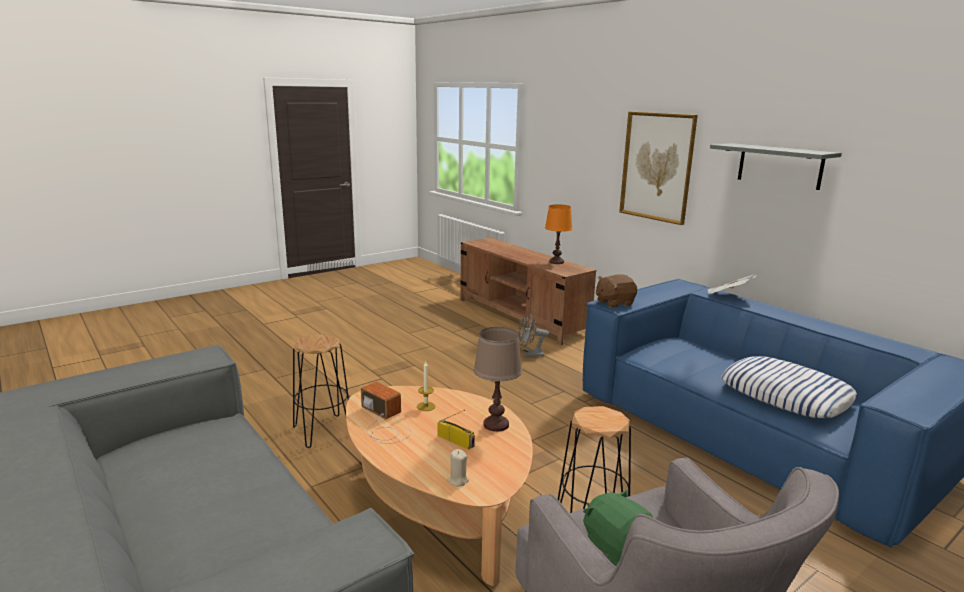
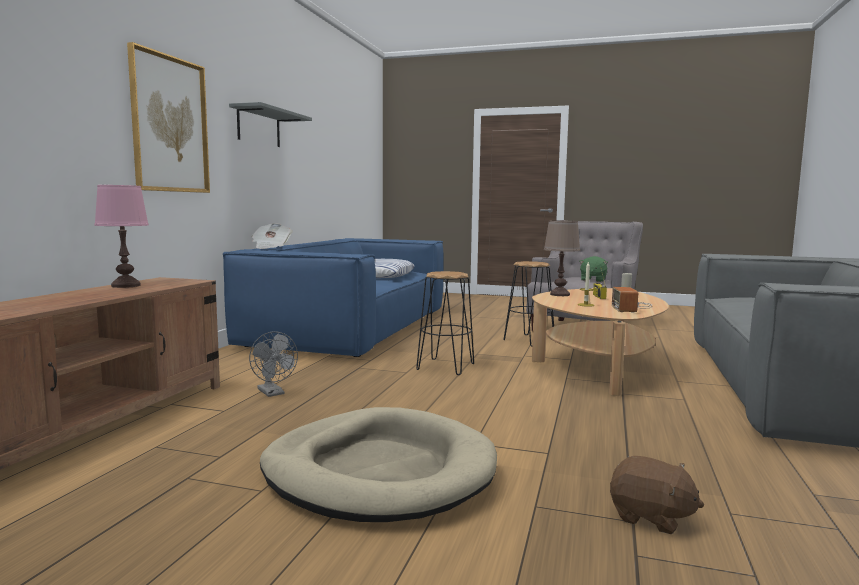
camera: 125 degrees left, 10 degrees down
black stool [293,334,349,448] -> black stool moved to [416,271,474,375]
orange table lamp [545,204,572,264] -> pink table lamp [94,185,149,288]
brown plush toy [596,274,637,308] -> brown plush toy moved to [610,456,704,534]
none -> beige dog bed [260,407,497,522]

